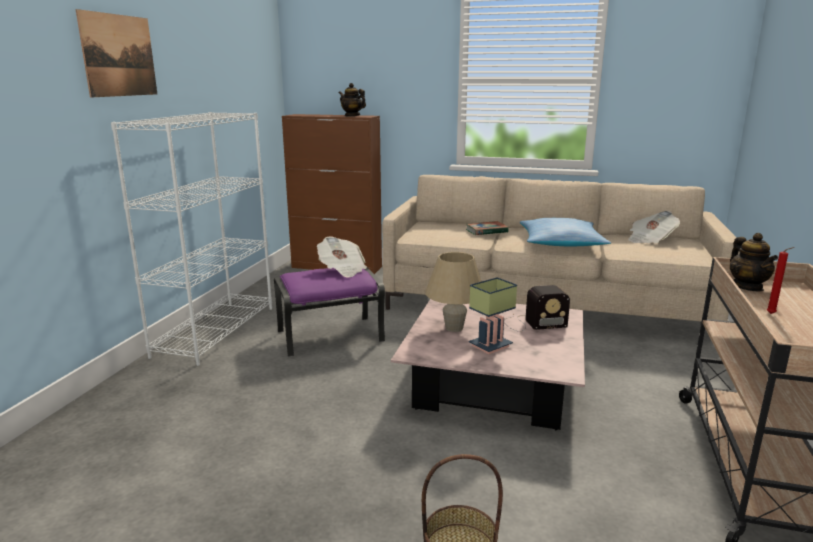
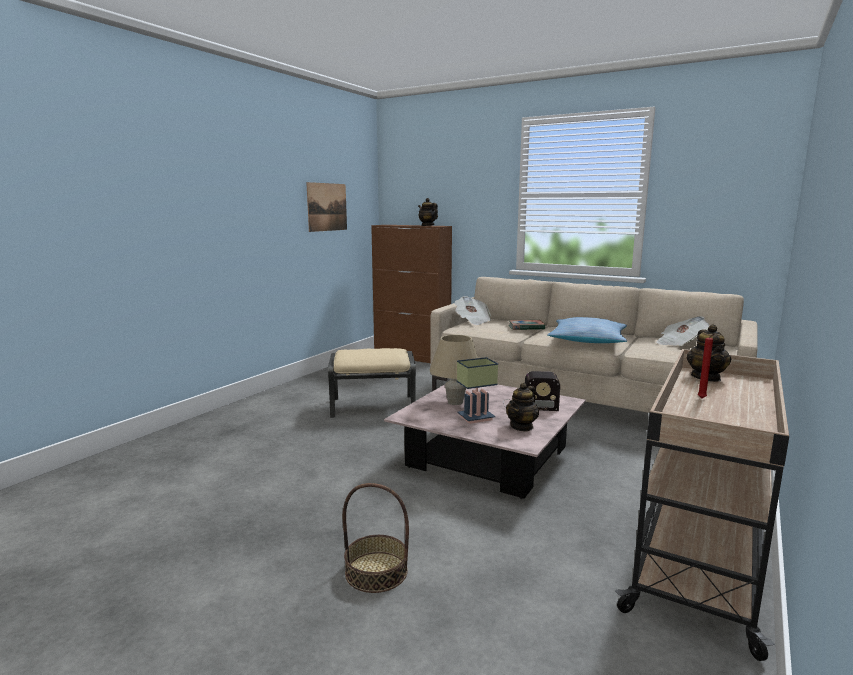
camera: 15 degrees right, 5 degrees down
picture [75,9,157,97] -> picture moved to [306,182,347,232]
white bookcase [111,112,272,366] -> none
purple ottoman [274,268,385,357] -> beige ottoman [328,348,416,418]
newspaper [317,237,367,278] -> newspaper moved to [455,296,492,325]
none -> teapot [506,383,539,432]

